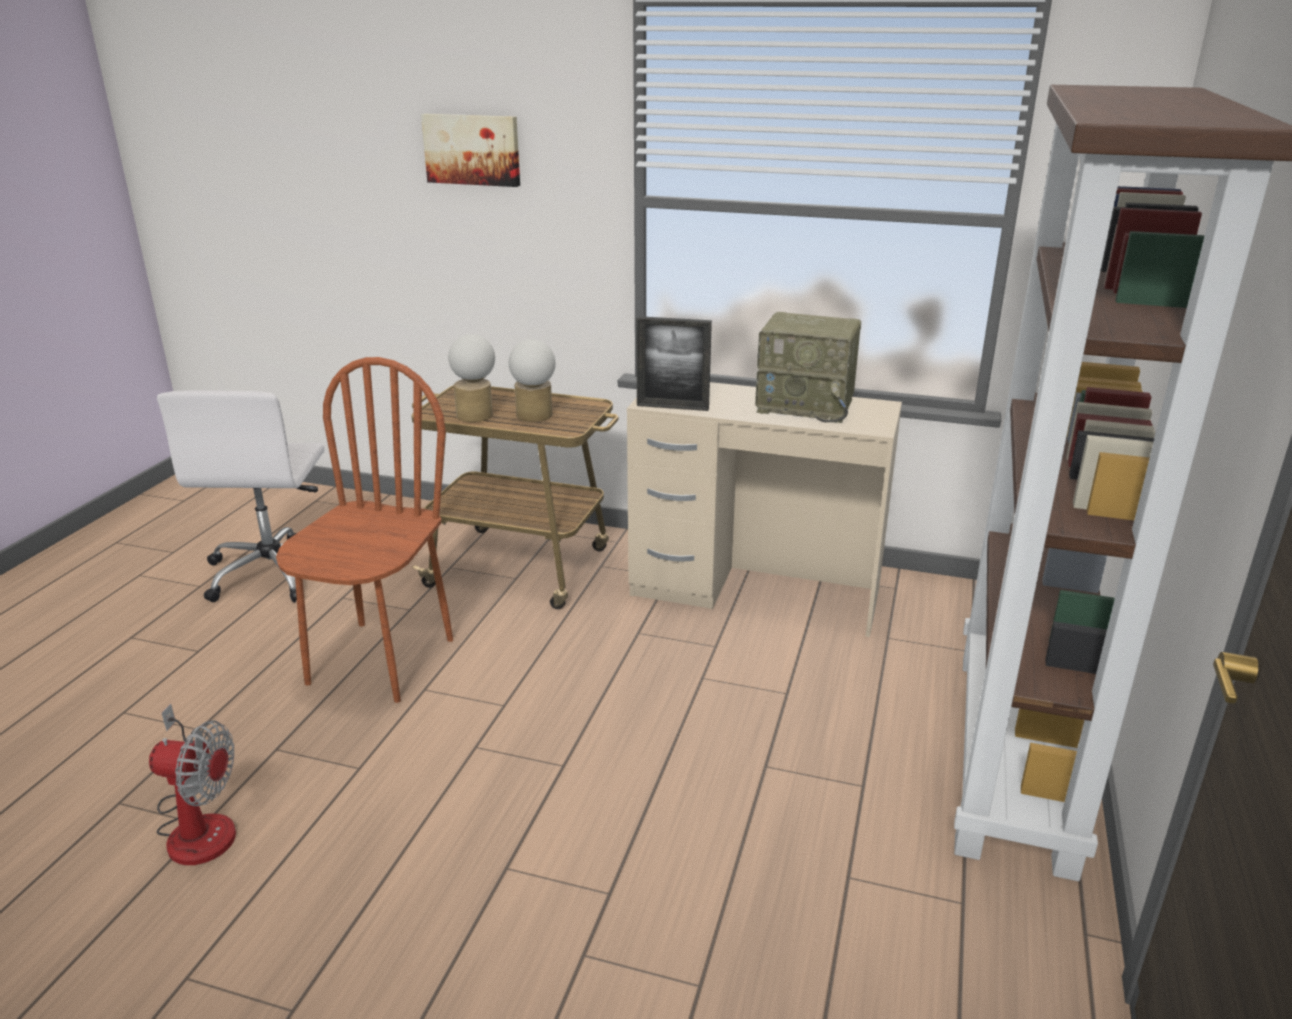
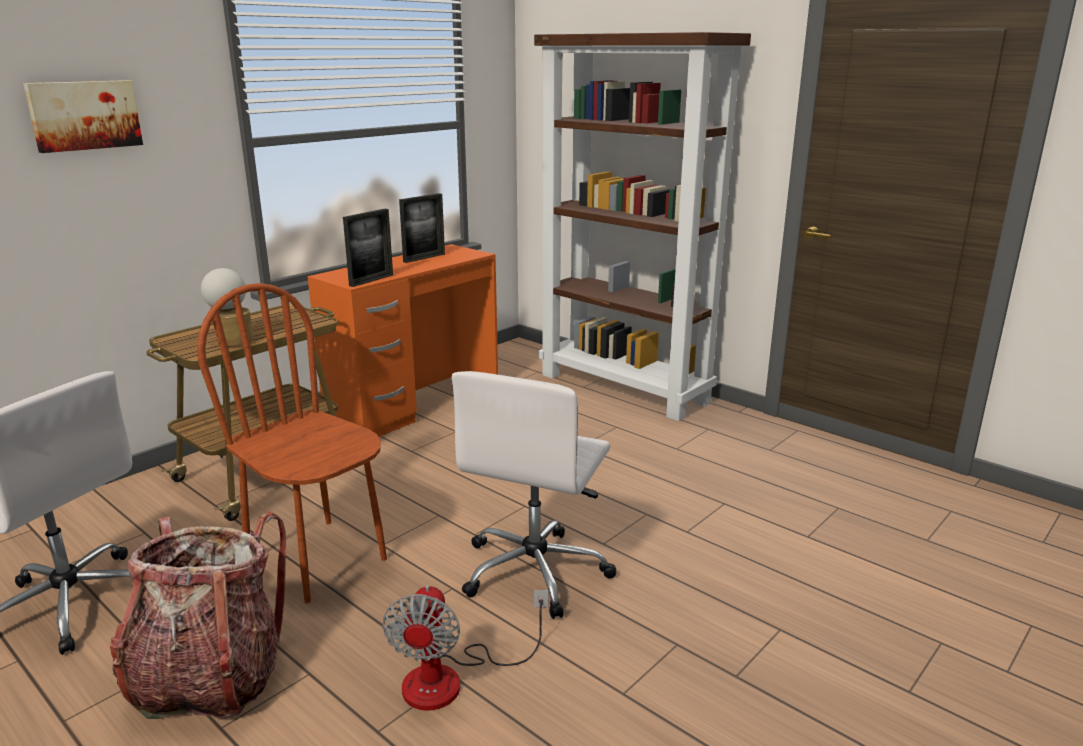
camera: 65 degrees left, 5 degrees down
fan [149,703,236,865] -> fan turned 150 degrees clockwise [382,585,548,711]
table lamp [509,339,556,422] -> none
beige desk [627,382,902,637] -> orange desk [308,244,498,437]
radio [755,312,861,423] -> picture frame [399,193,445,263]
none -> backpack [110,511,286,720]
none -> white office chair [452,371,617,619]

